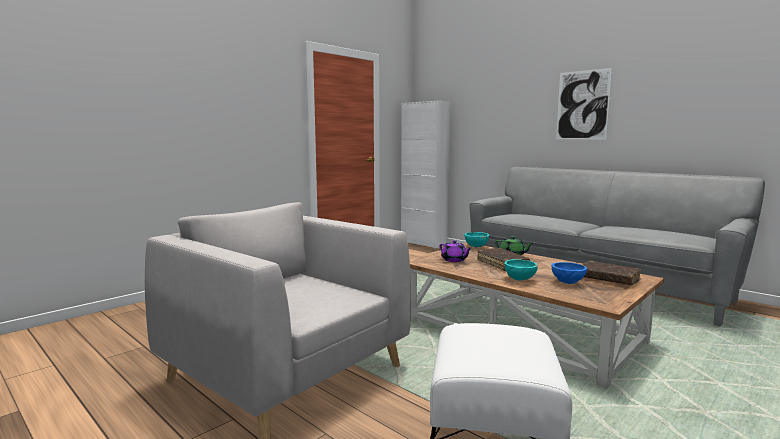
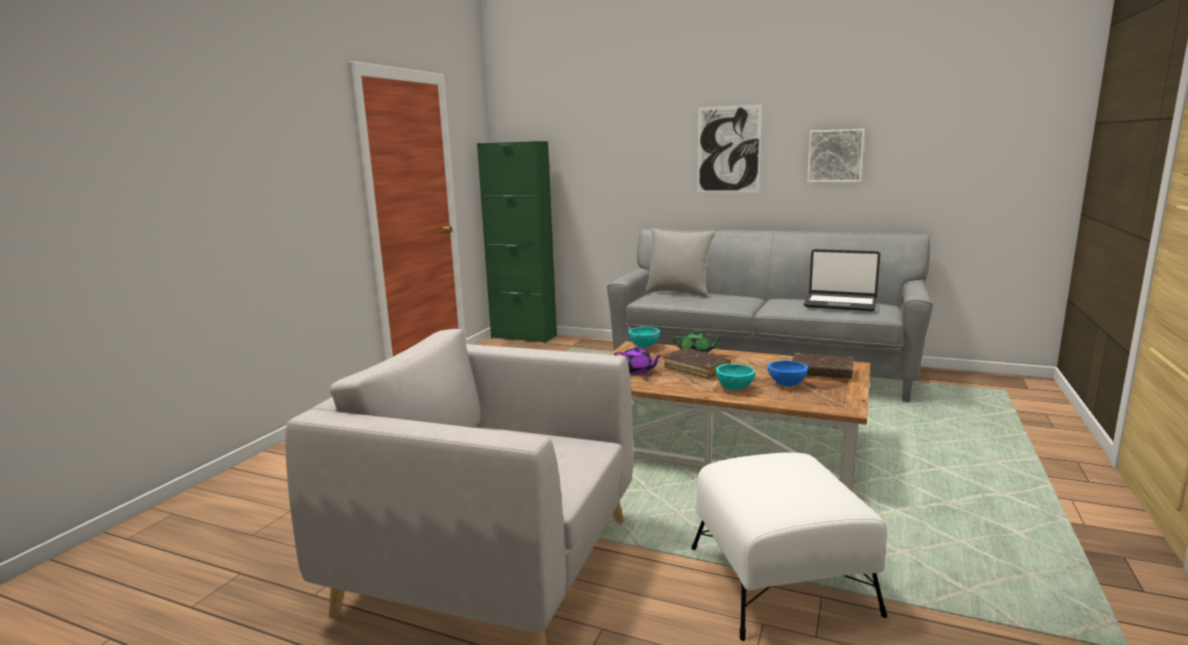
camera: 20 degrees left, 5 degrees up
white cabinet [401,101,450,248] -> green cabinet [477,141,557,343]
none -> grey pillow [645,228,715,297]
none -> laptop [804,249,880,311]
none -> picture [807,129,865,183]

